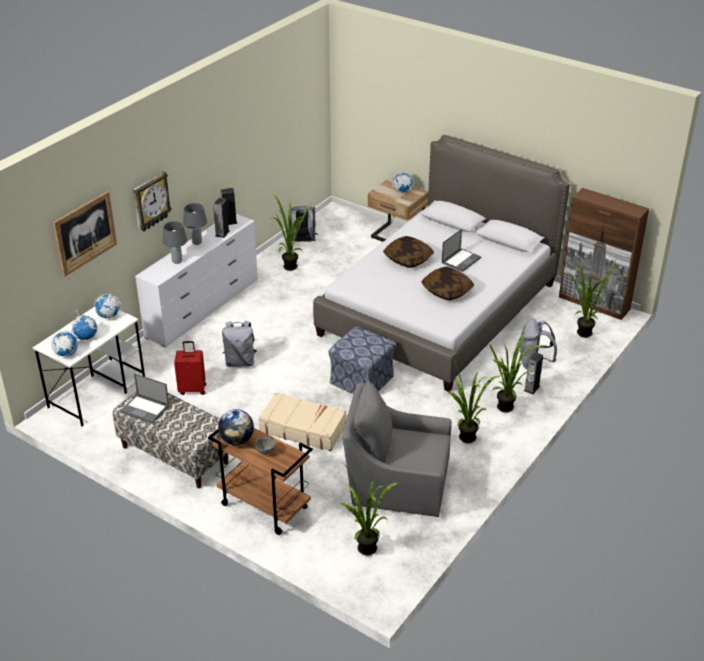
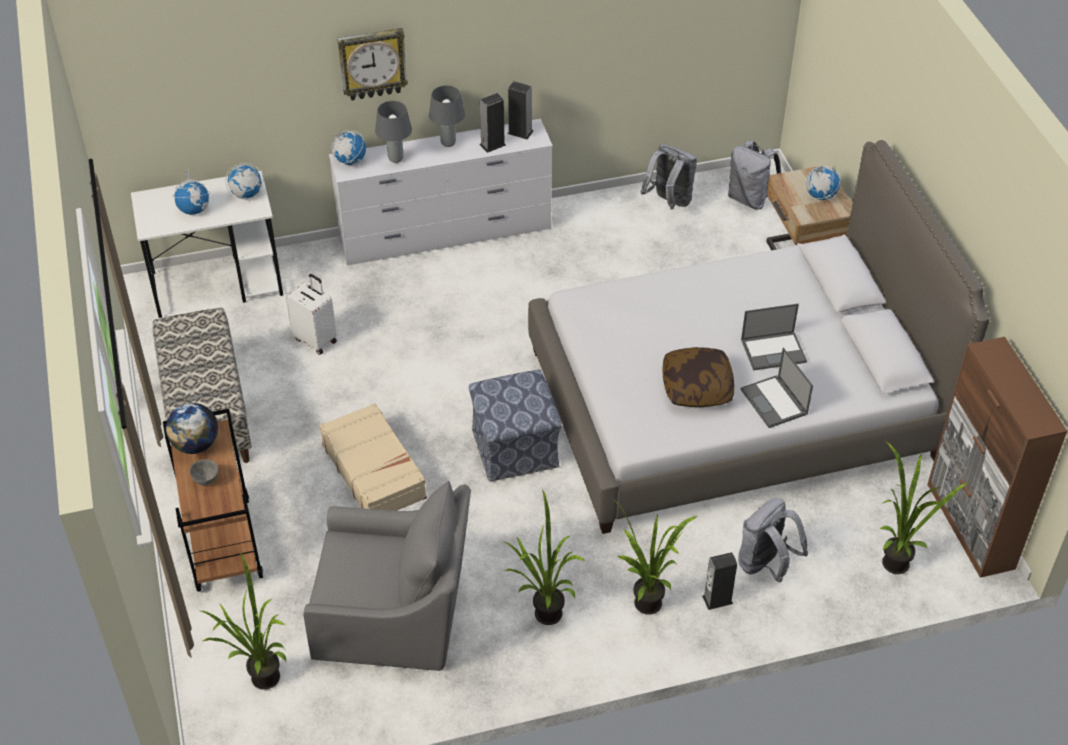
camera: 40 degrees right, 10 degrees up
globe [51,331,78,357] -> globe moved to [332,131,366,166]
picture [53,191,117,277] -> none
laptop [120,373,169,424] -> laptop moved to [741,348,813,428]
red suitcase [174,341,206,395] -> white suitcase [286,274,337,355]
grey backpack [222,321,257,367] -> grey backpack moved to [728,141,781,210]
potted plant [270,193,311,271] -> none
grey armchair [342,379,452,517] -> grey armchair turned 135 degrees clockwise [303,481,471,671]
pillow [383,236,434,268] -> none

